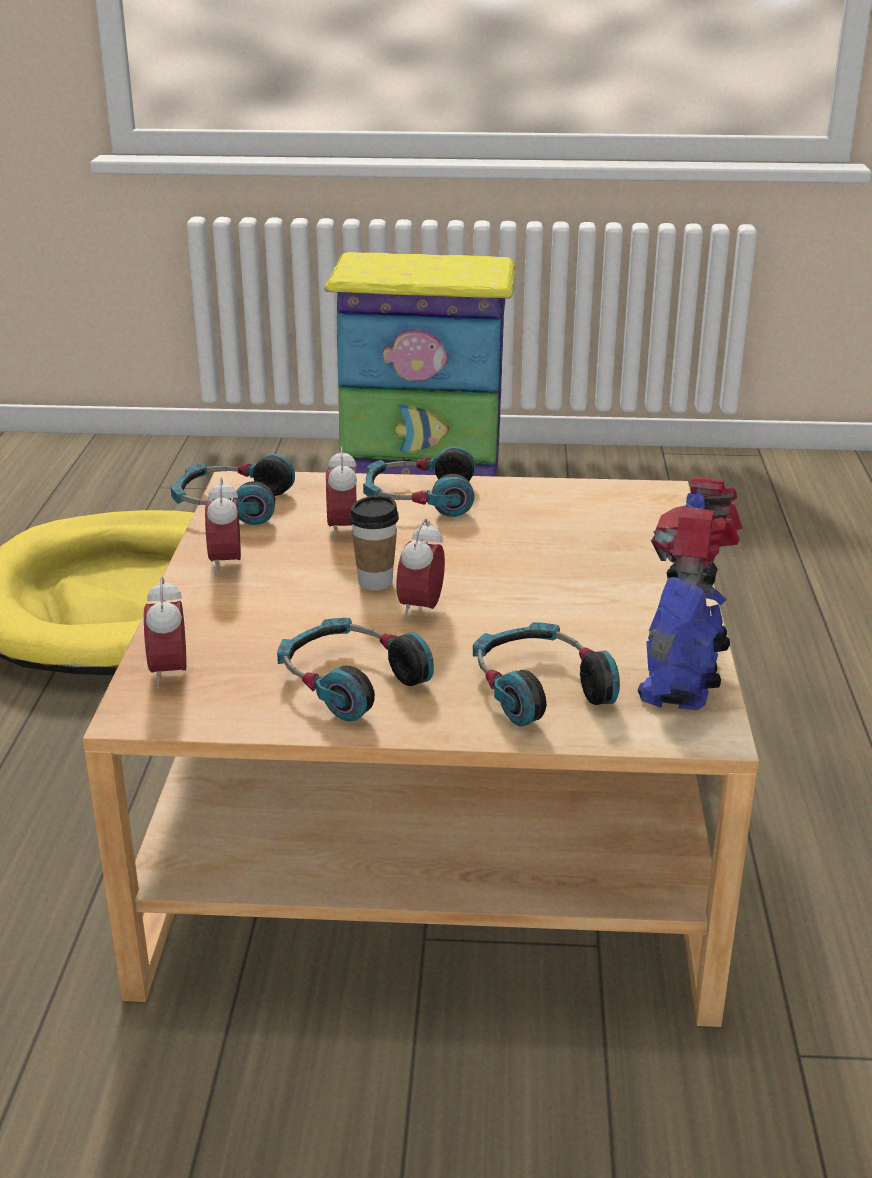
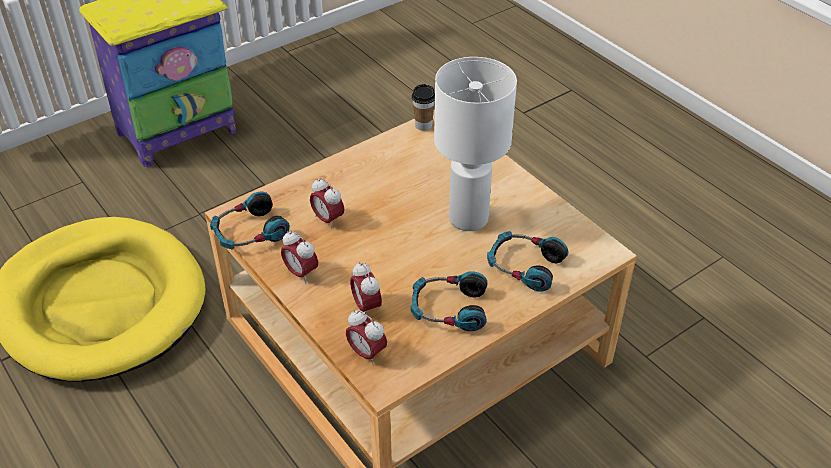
camera: 40 degrees left, 15 degrees up
cup [349,495,399,591] -> cup moved to [412,84,435,131]
headphones [363,446,476,517] -> none
alarm clock [396,519,445,620] -> alarm clock moved to [350,262,382,315]
toy robot [637,478,743,710] -> none
none -> white table lamp [434,57,517,231]

